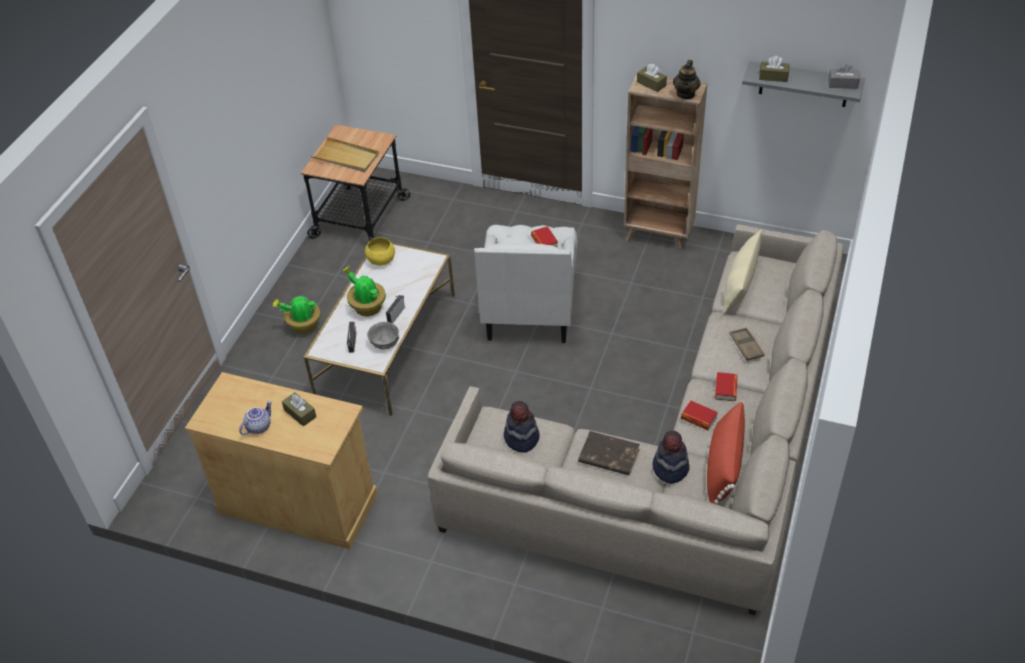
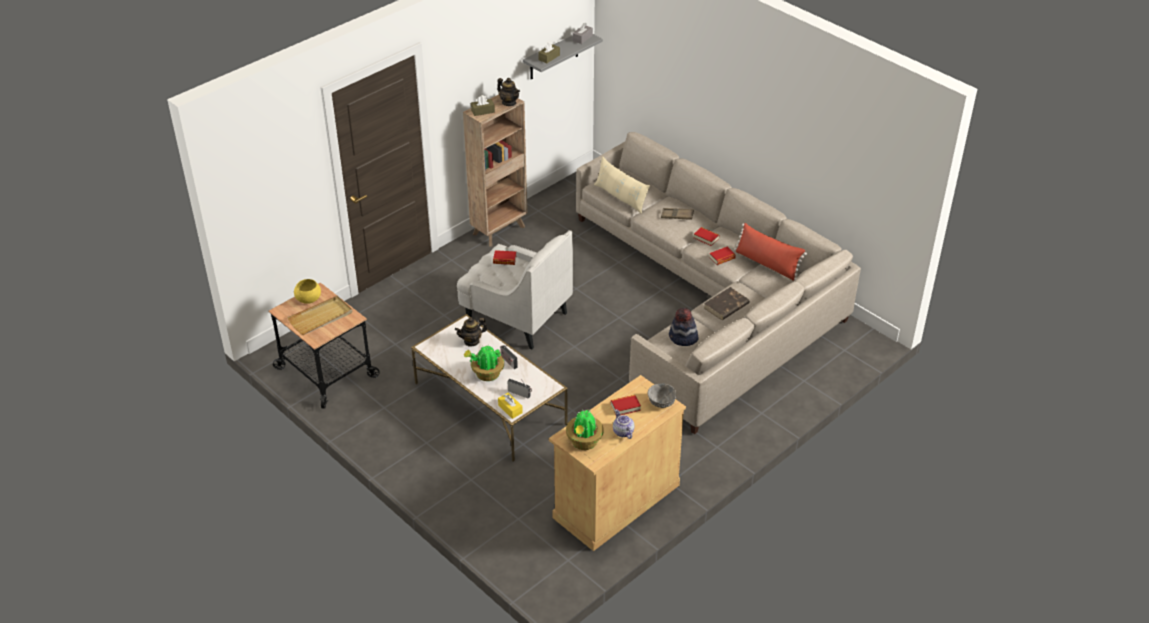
camera: 65 degrees left, 5 degrees down
potted plant [273,296,321,334] -> potted plant moved to [566,409,604,450]
brown tissue box [282,392,316,427] -> book [611,395,641,415]
yellow bowl [365,237,395,266] -> yellow bowl moved to [294,279,321,304]
grey bowl [367,322,399,350] -> grey bowl moved to [648,383,677,408]
hat [653,431,689,484] -> none
none -> teapot [455,317,488,347]
none -> yellow tissue box [498,393,523,419]

